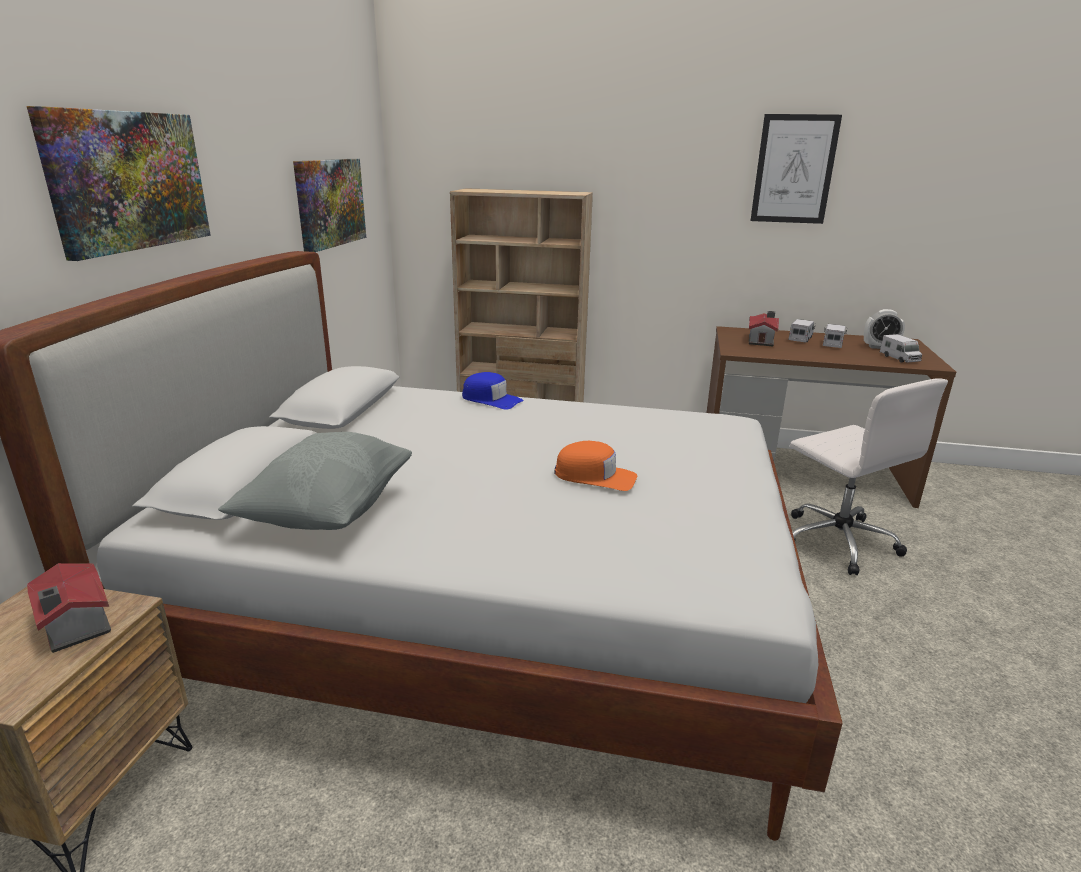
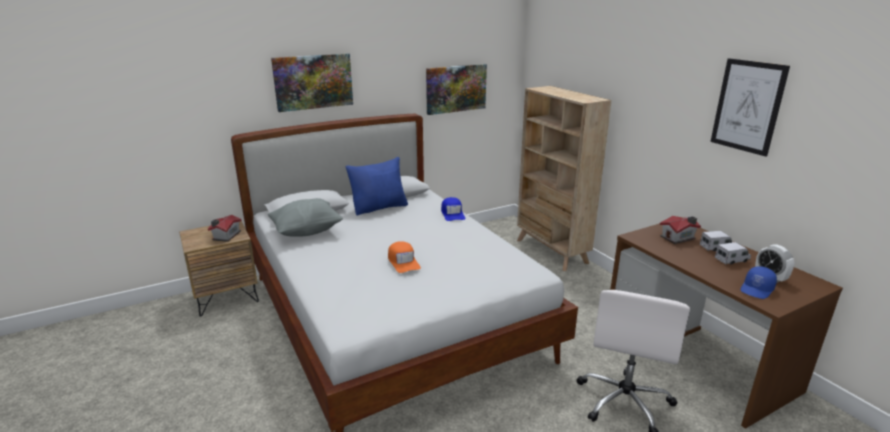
camera: 50 degrees right, 0 degrees up
toy truck [880,334,922,362] -> blue cap [741,266,777,299]
none -> blue pillow [346,157,408,216]

